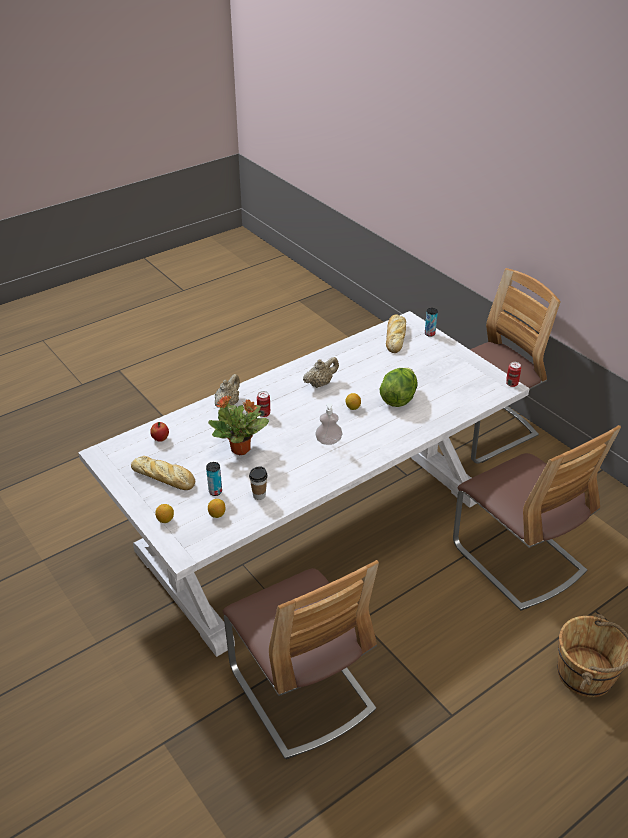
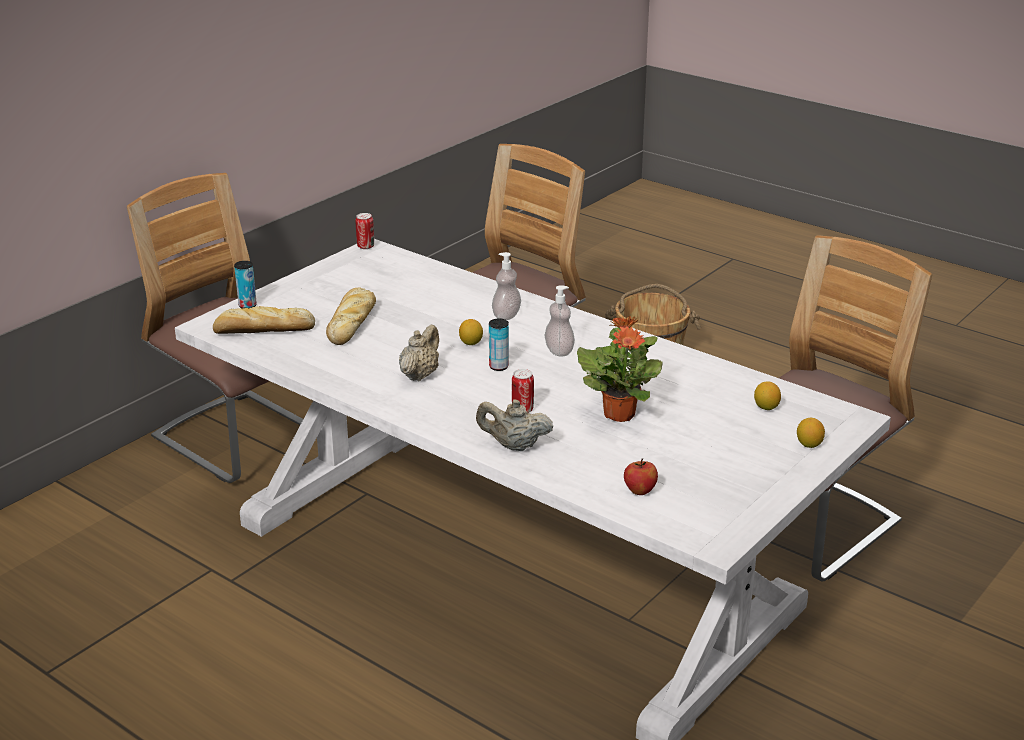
camera: 105 degrees left, 10 degrees down
bread [131,456,195,490] -> bread moved to [326,287,376,345]
can [206,462,222,496] -> can moved to [489,318,509,371]
cup [249,466,267,500] -> none
beige teapot [303,357,339,388] -> beige teapot turned 75 degrees clockwise [399,325,439,381]
lettuce [379,368,418,407] -> none
none -> soap dispenser [492,252,521,320]

